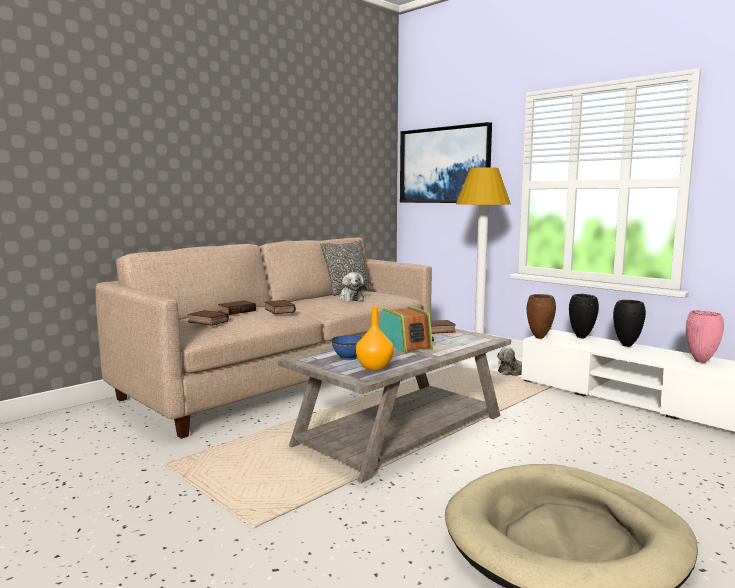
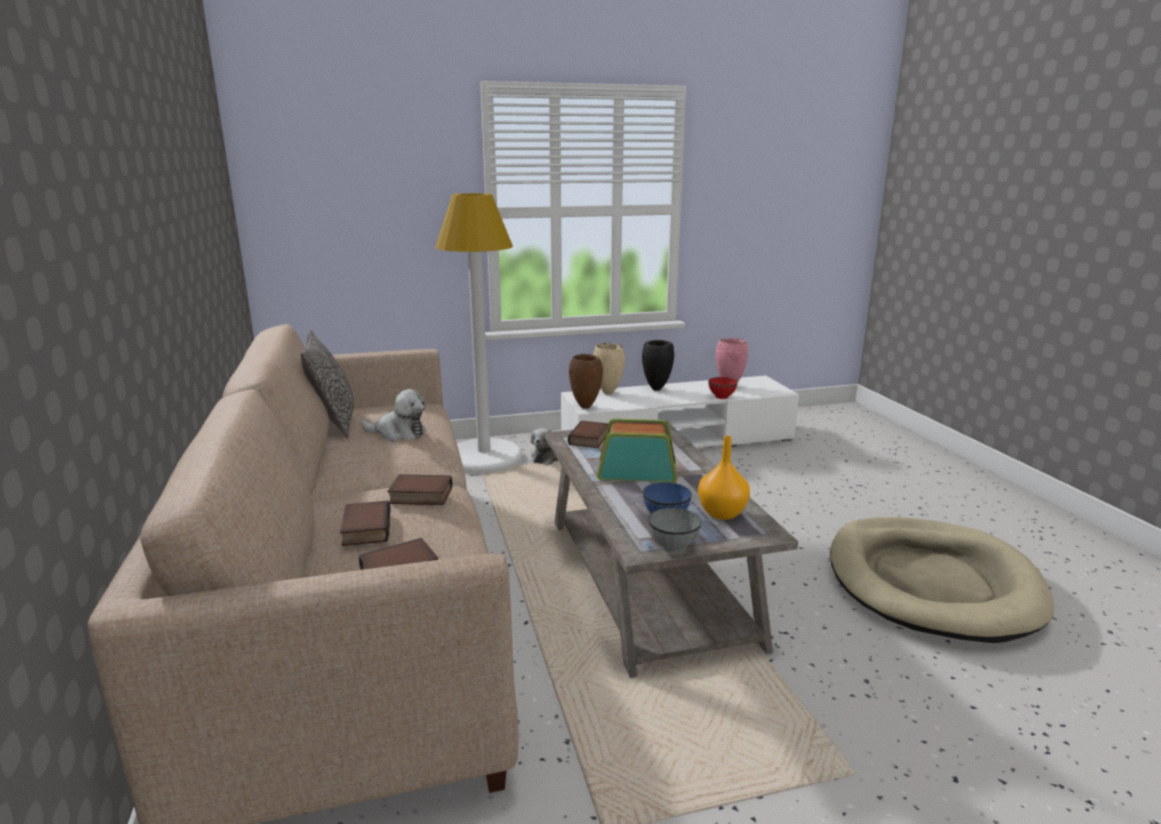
camera: 60 degrees left, 10 degrees up
picture [400,122,492,203] -> none
black vase [569,294,599,338] -> beige vase [593,343,625,394]
none -> grey bowl [648,508,701,553]
none -> red bowl [708,377,738,399]

